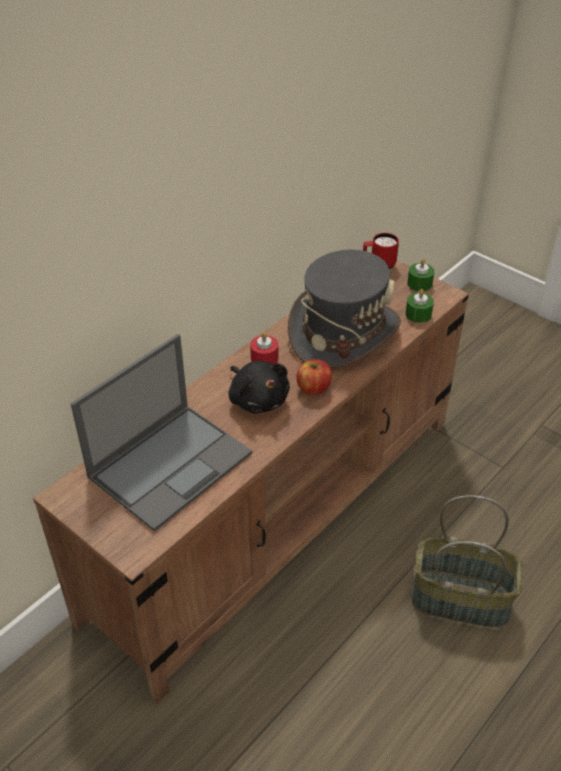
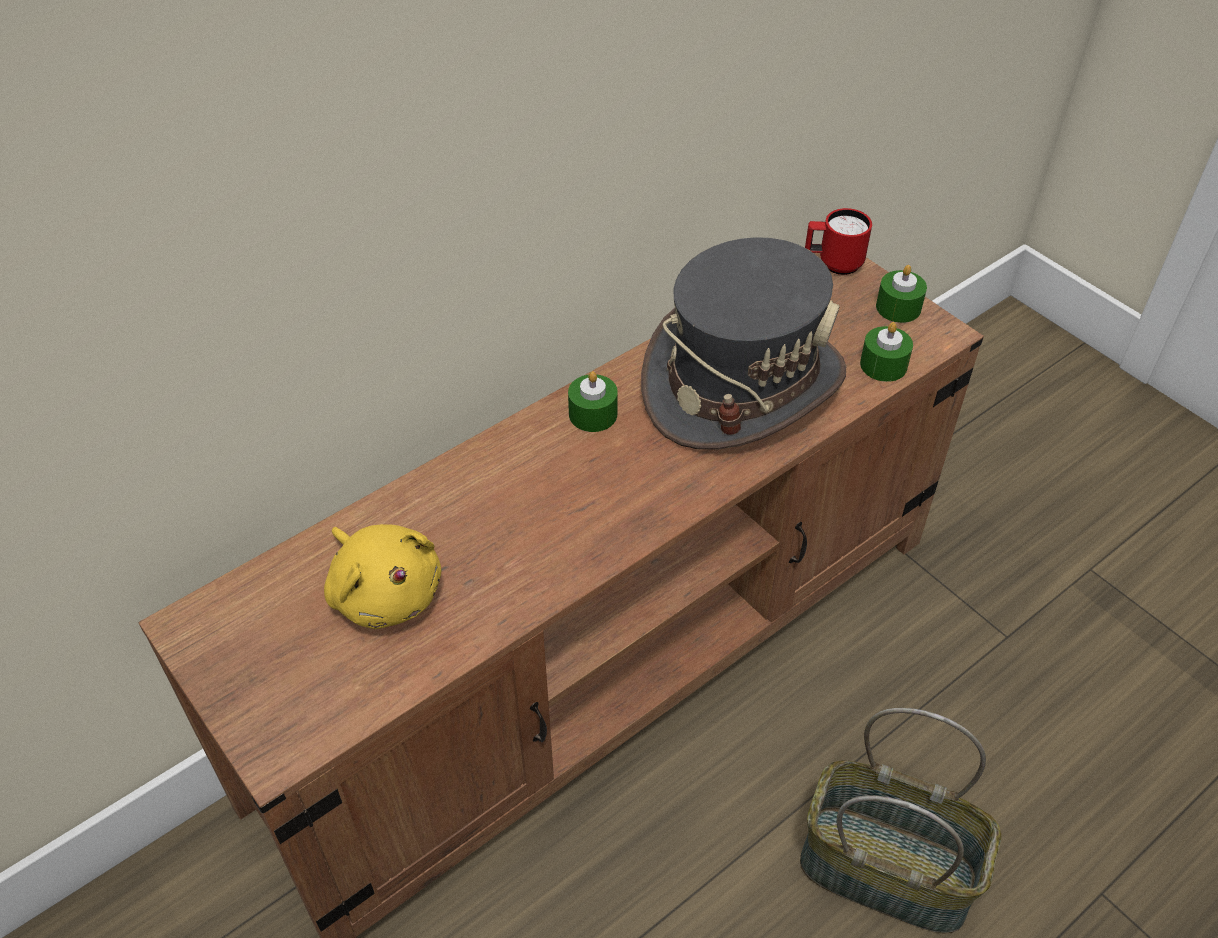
camera: 10 degrees right, 5 degrees up
laptop [70,334,252,532] -> yellow plush toy [324,524,441,629]
black plush toy [229,361,290,414] -> none
red candle [250,332,278,364] -> green candle [568,371,618,432]
apple [296,359,332,395] -> none

